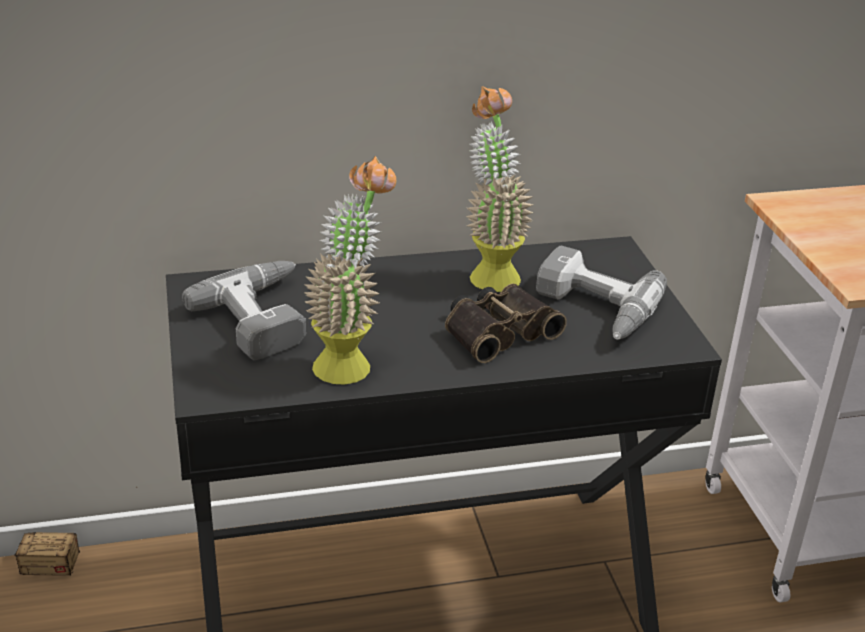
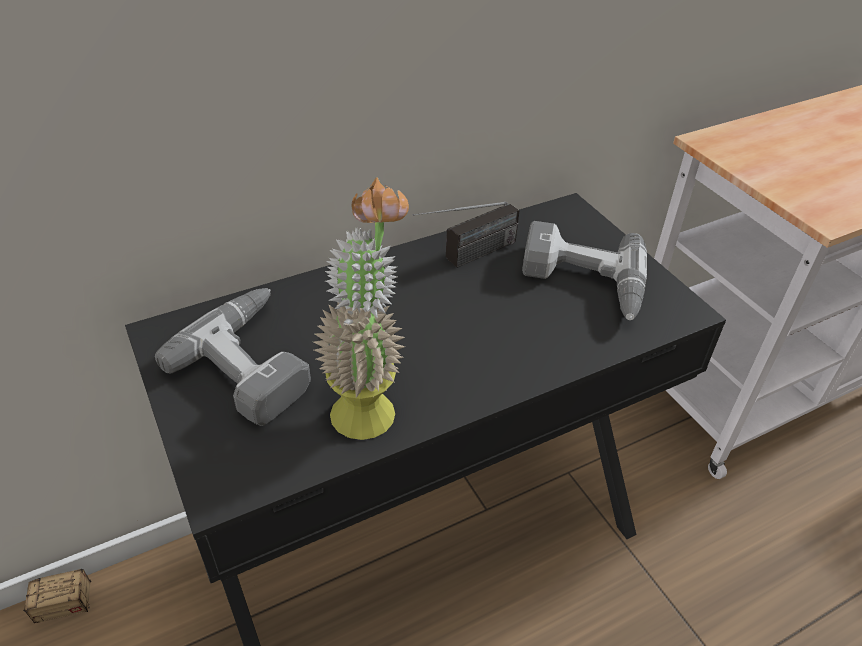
camera: 15 degrees left, 10 degrees up
binoculars [445,284,567,363] -> none
potted plant [466,86,534,292] -> radio [412,202,519,268]

